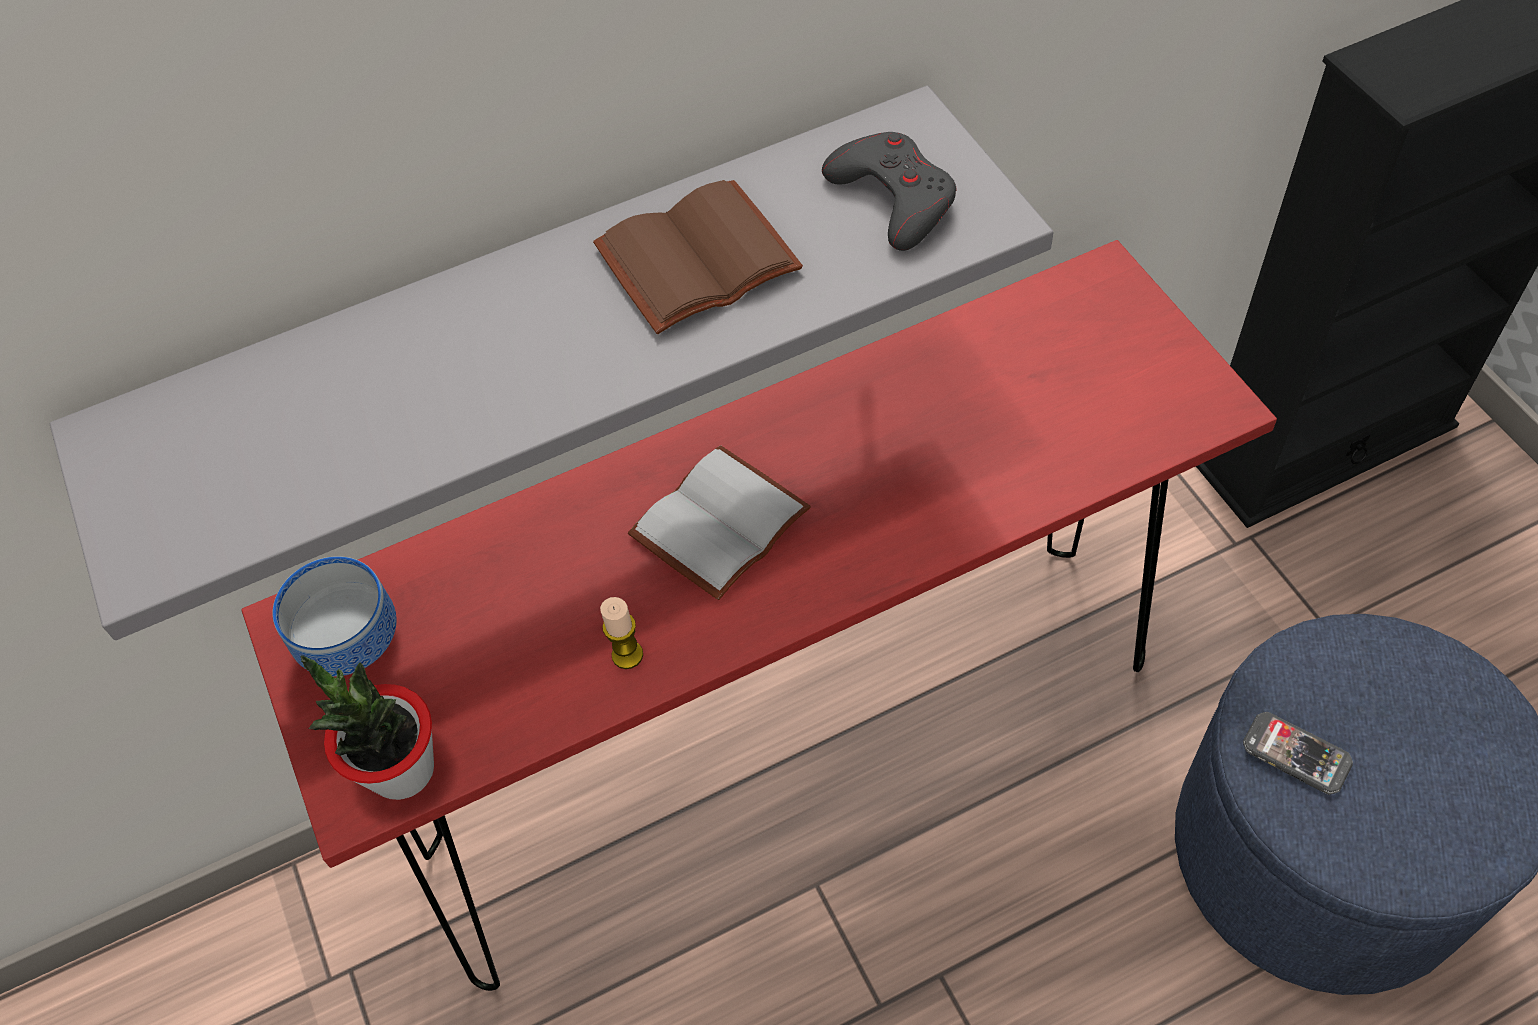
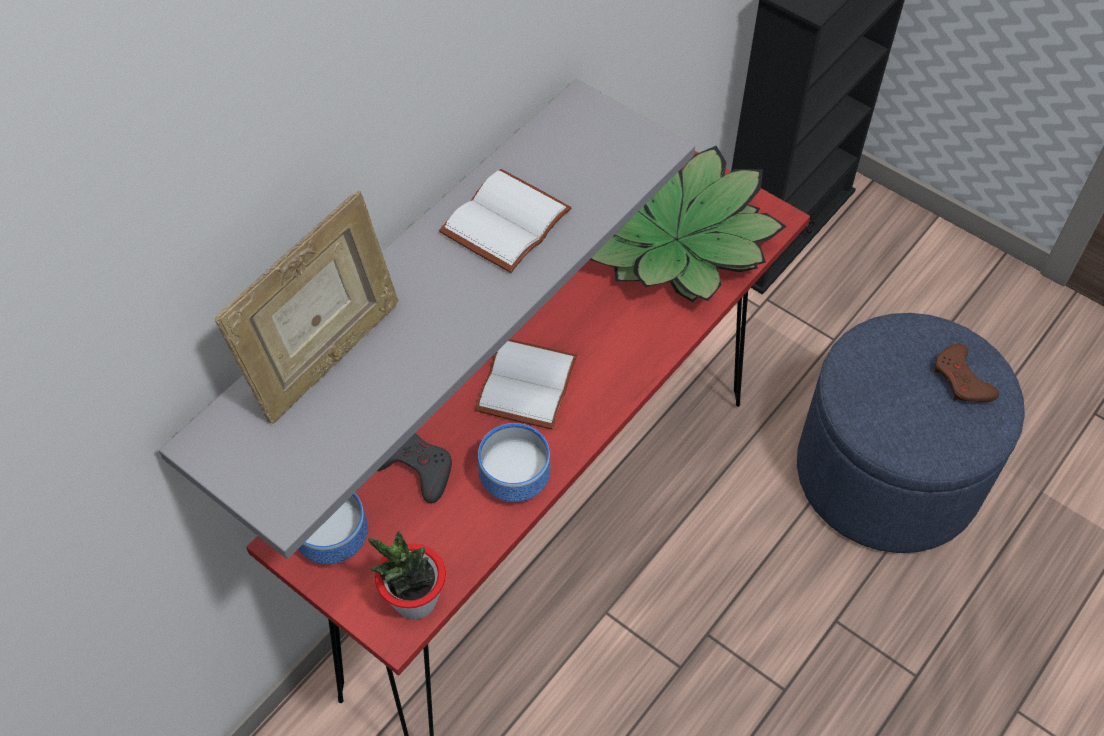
camera: 30 degrees left, 0 degrees up
brown book [593,180,803,334] -> white book [439,169,571,273]
candle [600,597,643,669] -> bowl [478,423,551,502]
grey game controller [822,132,957,251] -> grey game controller moved to [377,433,452,503]
phone [1243,712,1353,795] -> none
none -> picture frame [215,190,398,424]
none -> potted plant [590,146,787,302]
none -> brown game controller [934,344,999,402]

